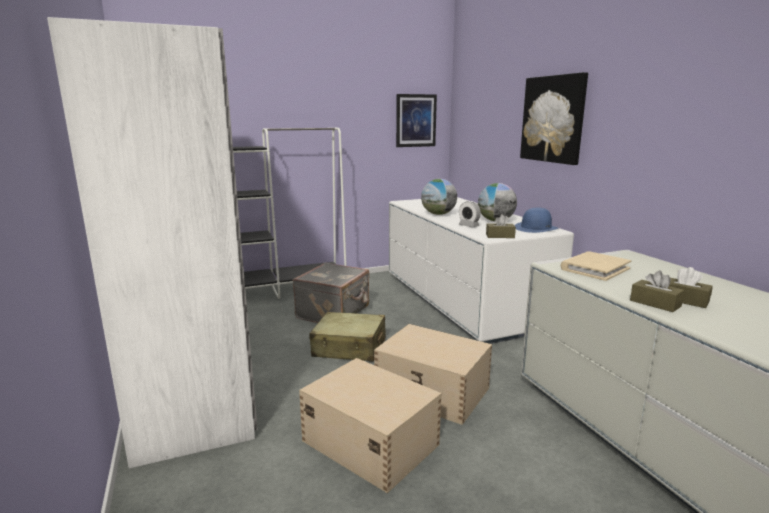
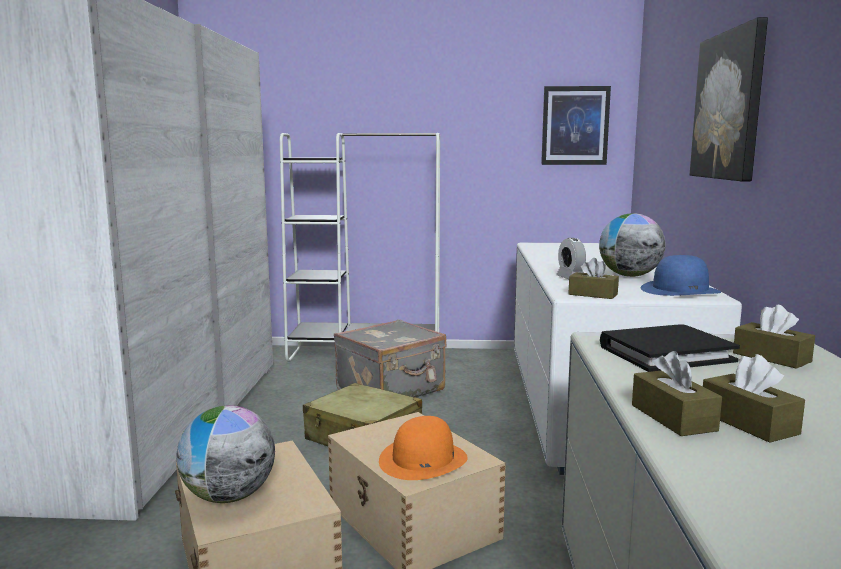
camera: 25 degrees right, 5 degrees down
globe [421,179,457,215] -> globe moved to [176,405,275,503]
beige book [561,251,631,281] -> black book [600,324,740,372]
none -> orange hat [379,416,468,480]
none -> brown tissue box [733,305,815,369]

